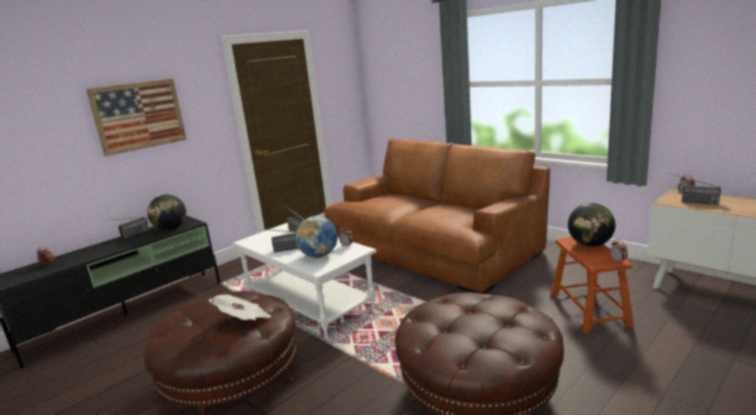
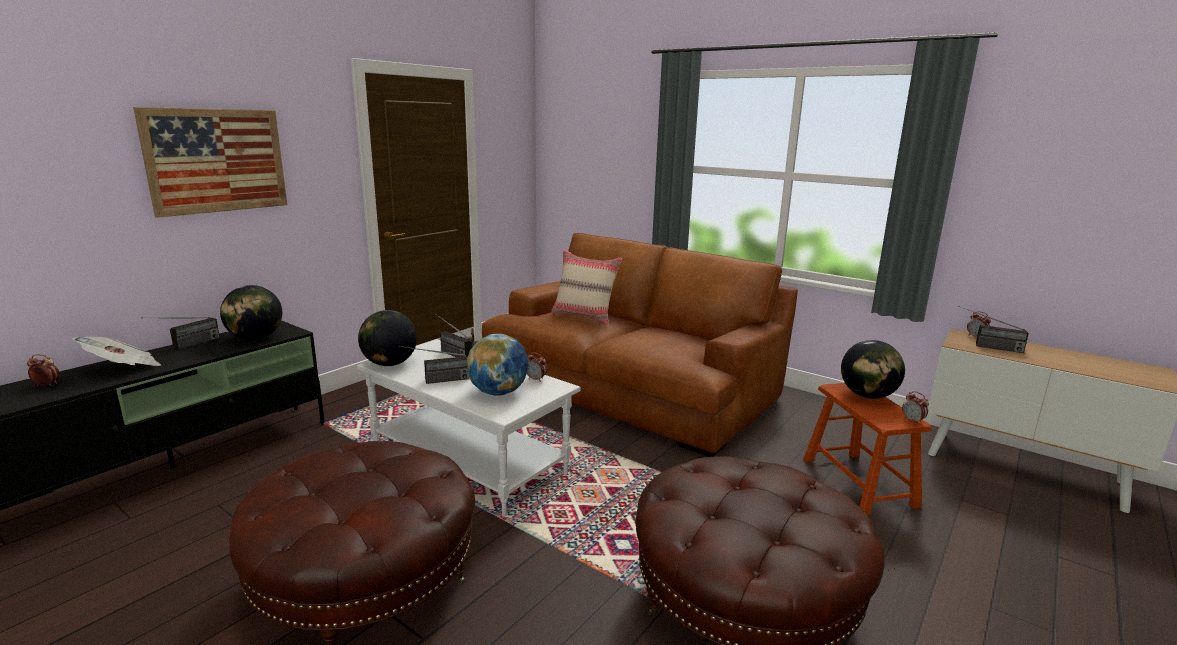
camera: 10 degrees left, 0 degrees up
newspaper [208,294,272,320] -> newspaper moved to [72,336,161,366]
none -> globe [358,310,417,366]
none -> beige pillow [551,250,622,325]

